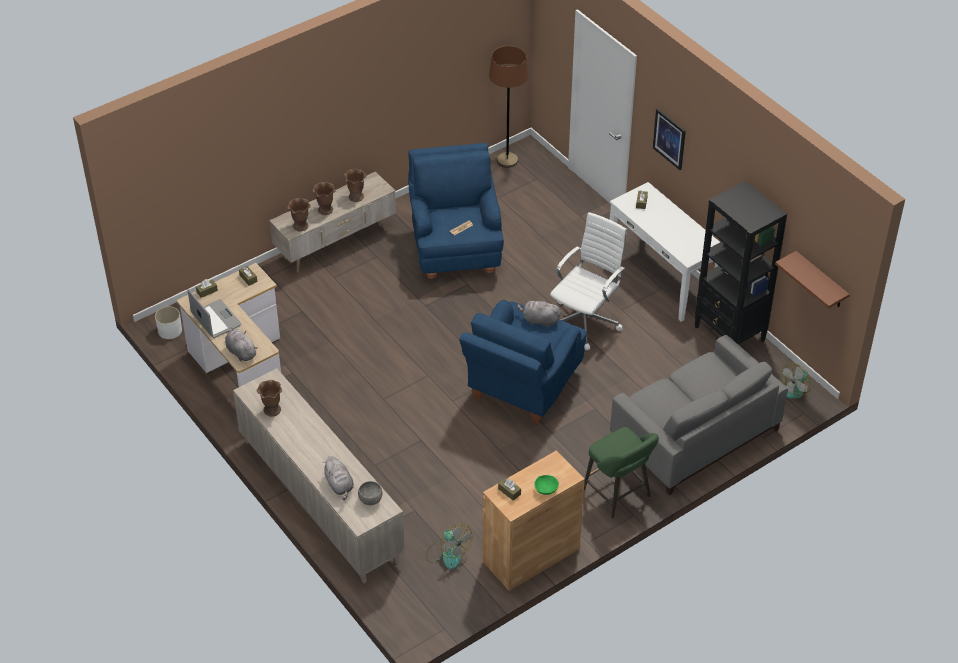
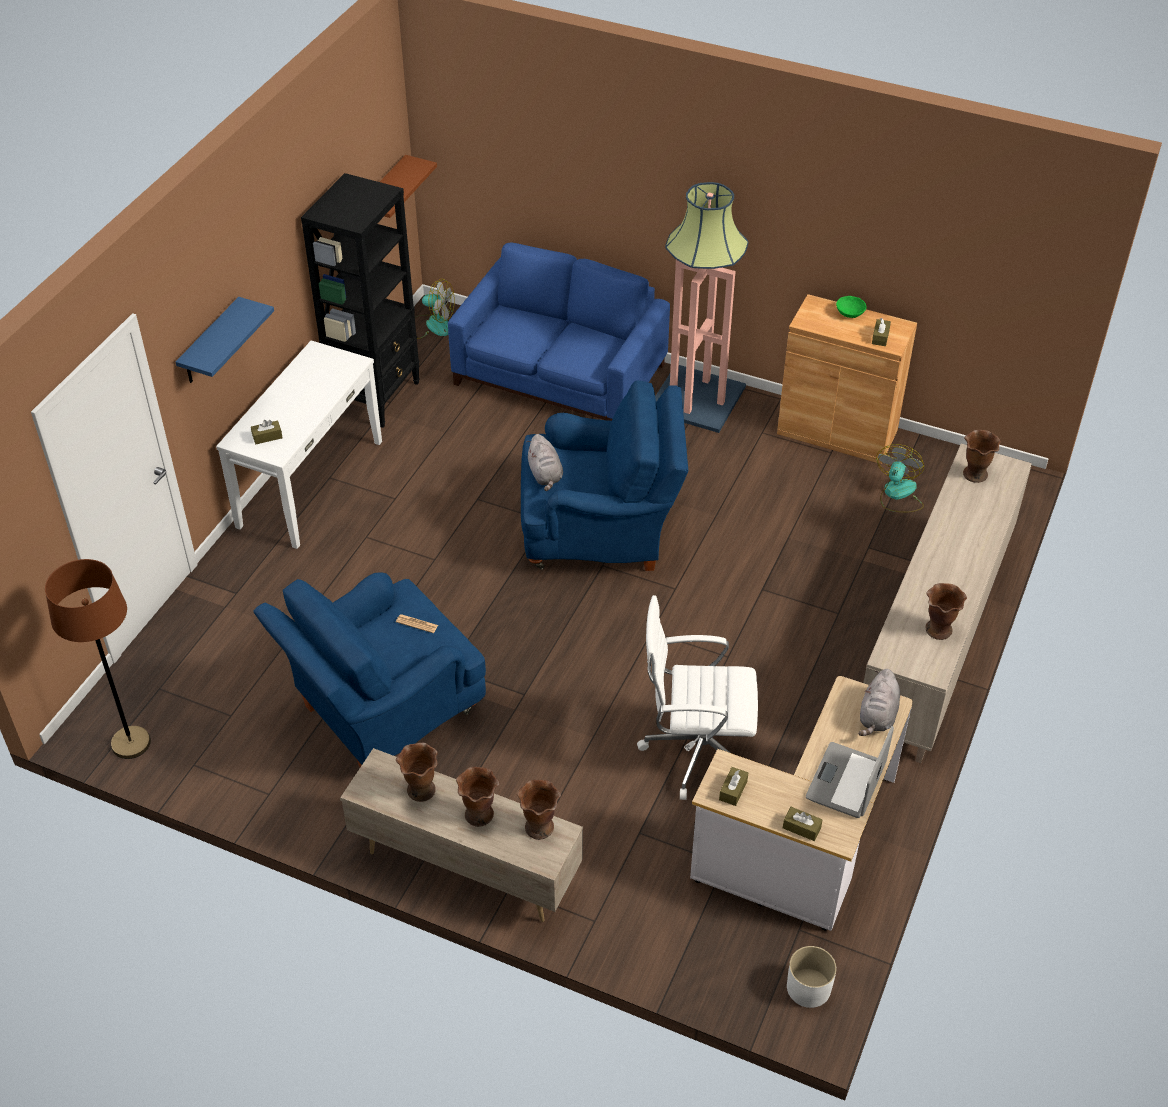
camera: 120 degrees left, 0 degrees up
grey plush toy [322,456,354,500] -> none
grey bowl [358,481,382,505] -> brown vase [963,430,1001,483]
white office chair [550,212,627,350] -> white office chair moved to [637,595,758,800]
green stool [584,427,659,519] -> floor lamp [655,182,748,433]
grey sofa [610,335,788,495] -> blue sofa [448,242,670,421]
picture [653,108,686,170] -> blue shelf [176,297,274,383]

